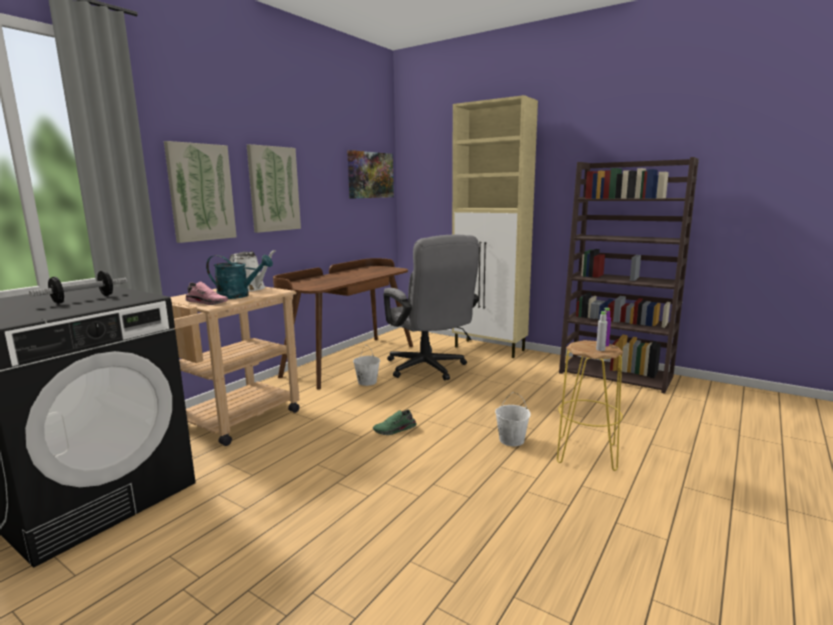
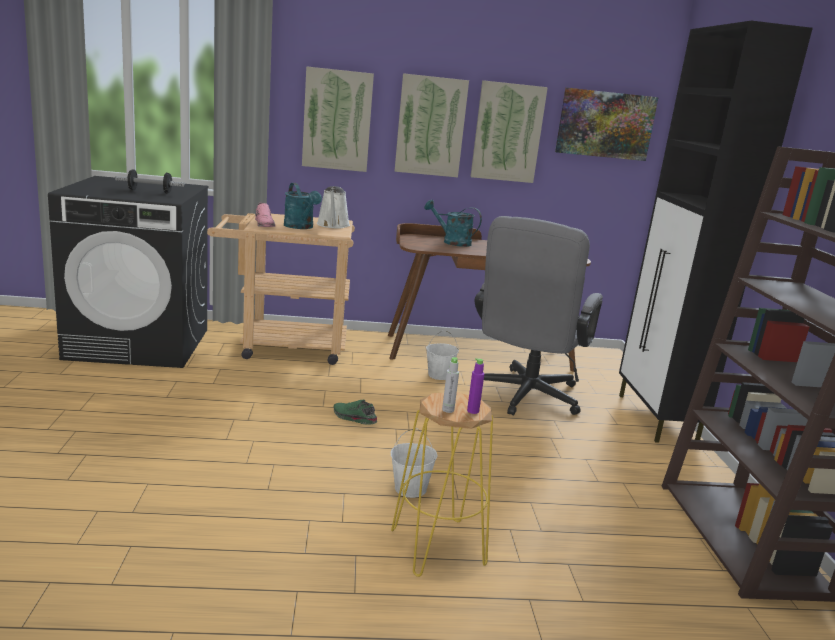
camera: 50 degrees right, 5 degrees up
beige cabinet [452,95,538,358] -> black cabinet [619,21,813,443]
none -> turquoise watering can [424,200,482,247]
none -> picture [470,80,548,183]

